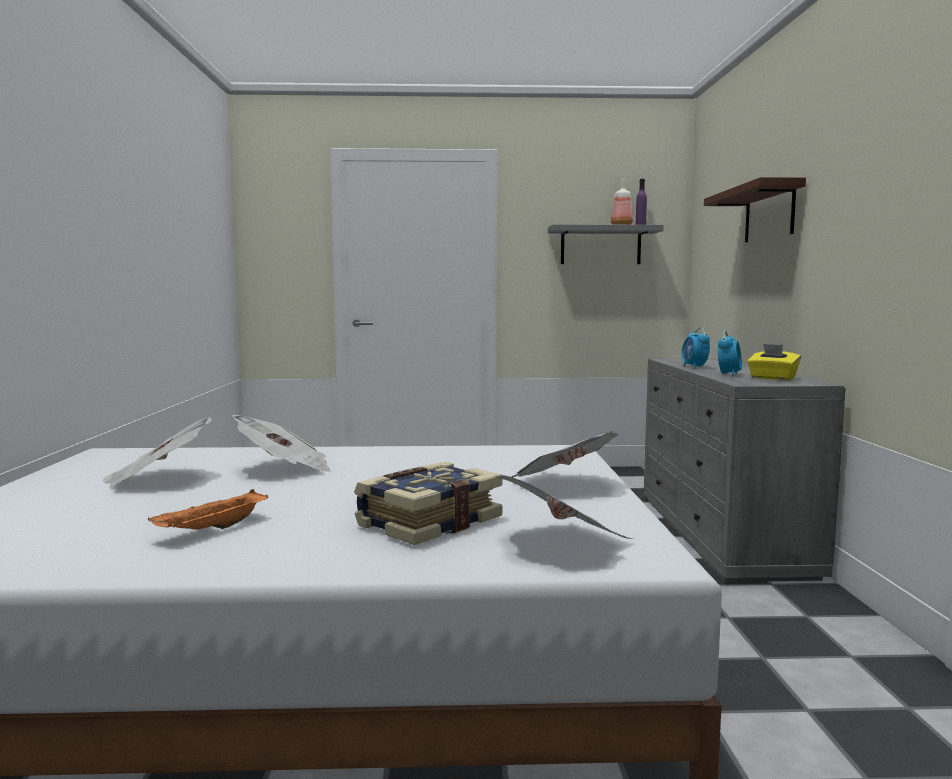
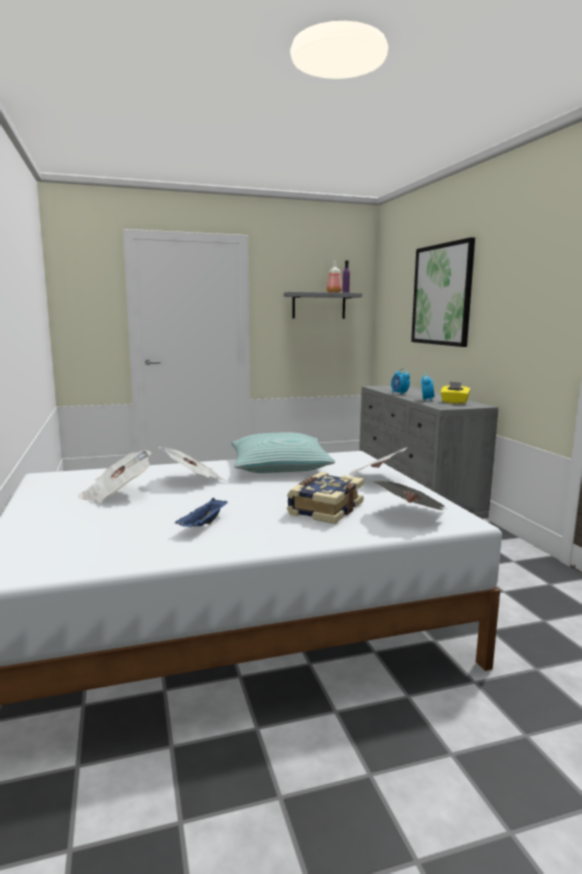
camera: 15 degrees left, 5 degrees up
orange tray [148,489,268,530] -> blue tray [175,498,228,527]
brown shelf [704,177,806,242] -> picture [411,237,475,347]
none -> pillow [231,432,335,473]

